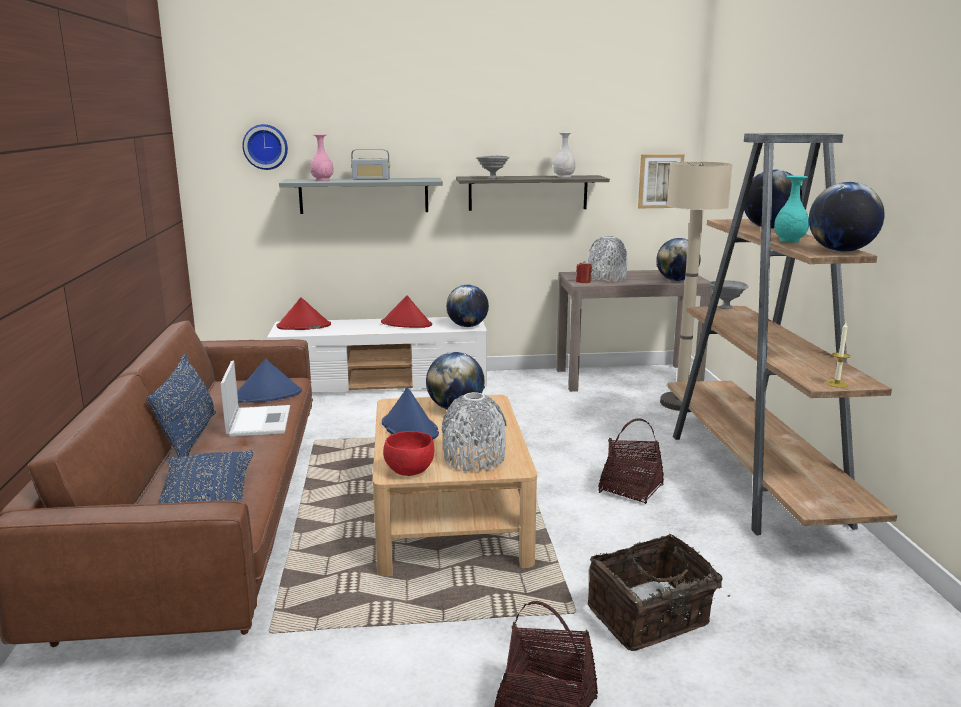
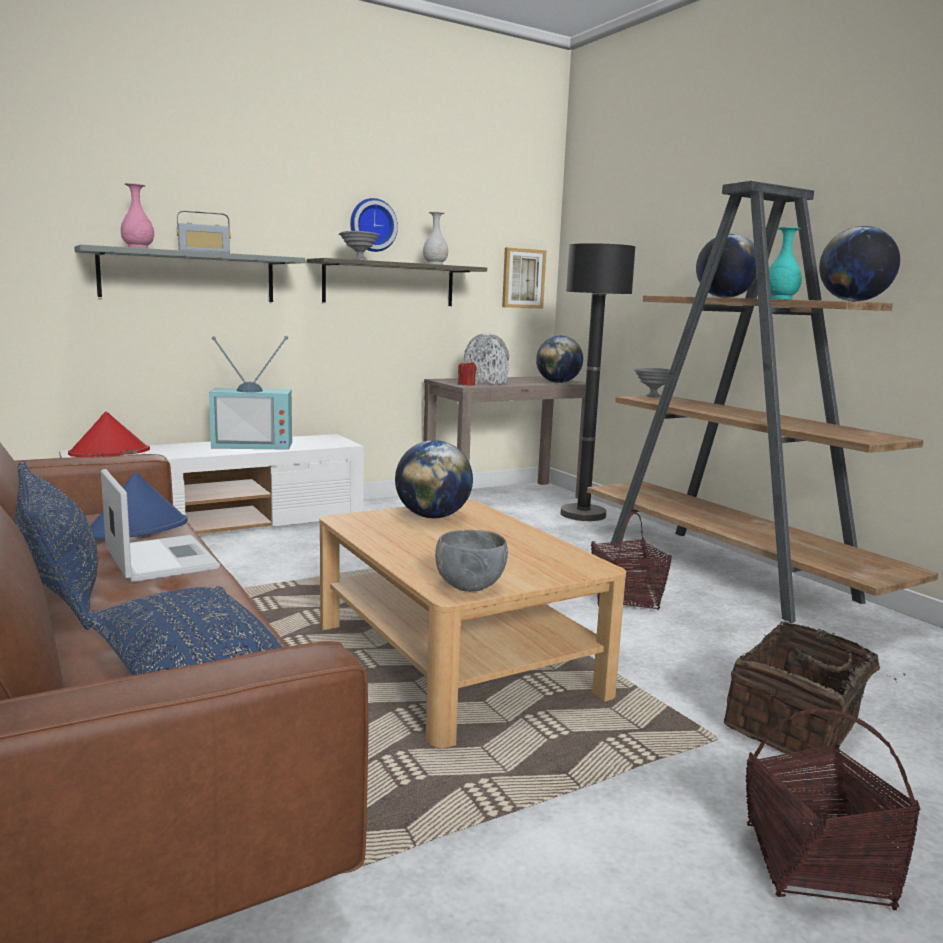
camera: 25 degrees left, 5 degrees down
wall clock [242,124,288,170] -> wall clock moved to [350,198,398,252]
red hat [381,295,432,328] -> television [209,336,292,450]
blue hat [382,387,439,439] -> none
red bowl [383,431,434,476] -> grey bowl [435,530,508,592]
grey vase [442,392,506,472] -> none
globe [446,285,489,327] -> none
beige floor lamp [660,162,732,411] -> black floor lamp [560,243,635,521]
candle [826,323,850,388] -> none

